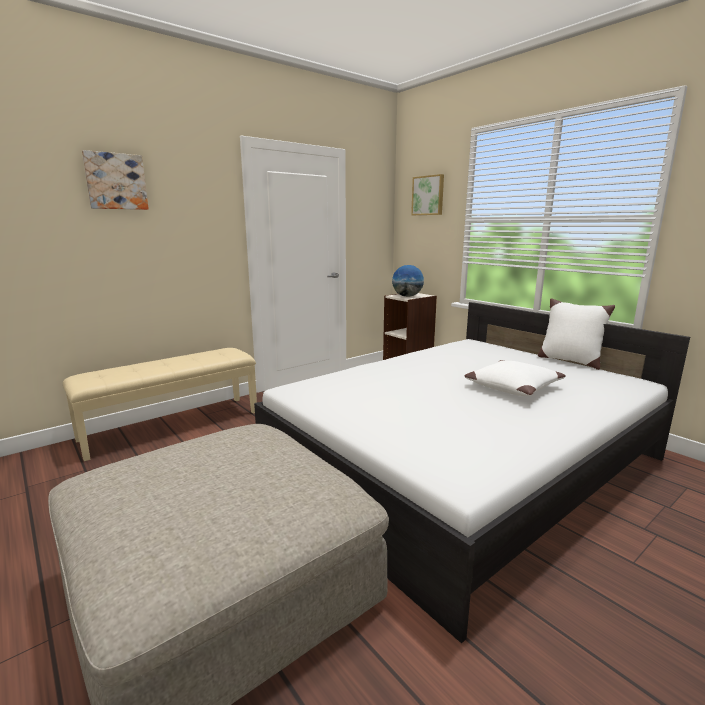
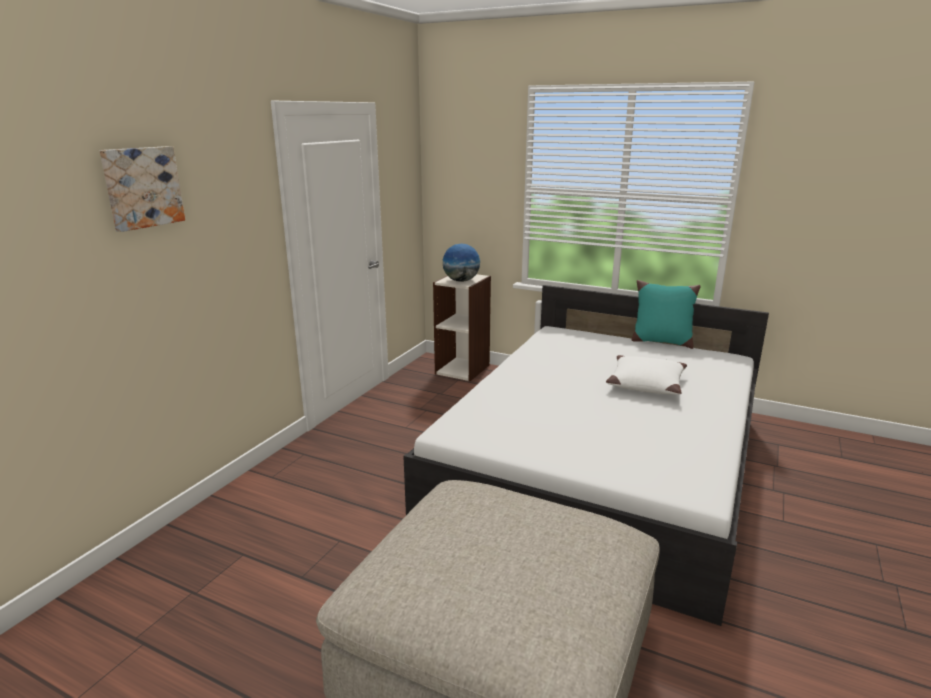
camera: 25 degrees left, 5 degrees up
beige bench [63,348,257,461] -> none
picture [411,174,444,215] -> none
white pillow [538,298,615,370] -> turquoise pillow [632,280,700,349]

